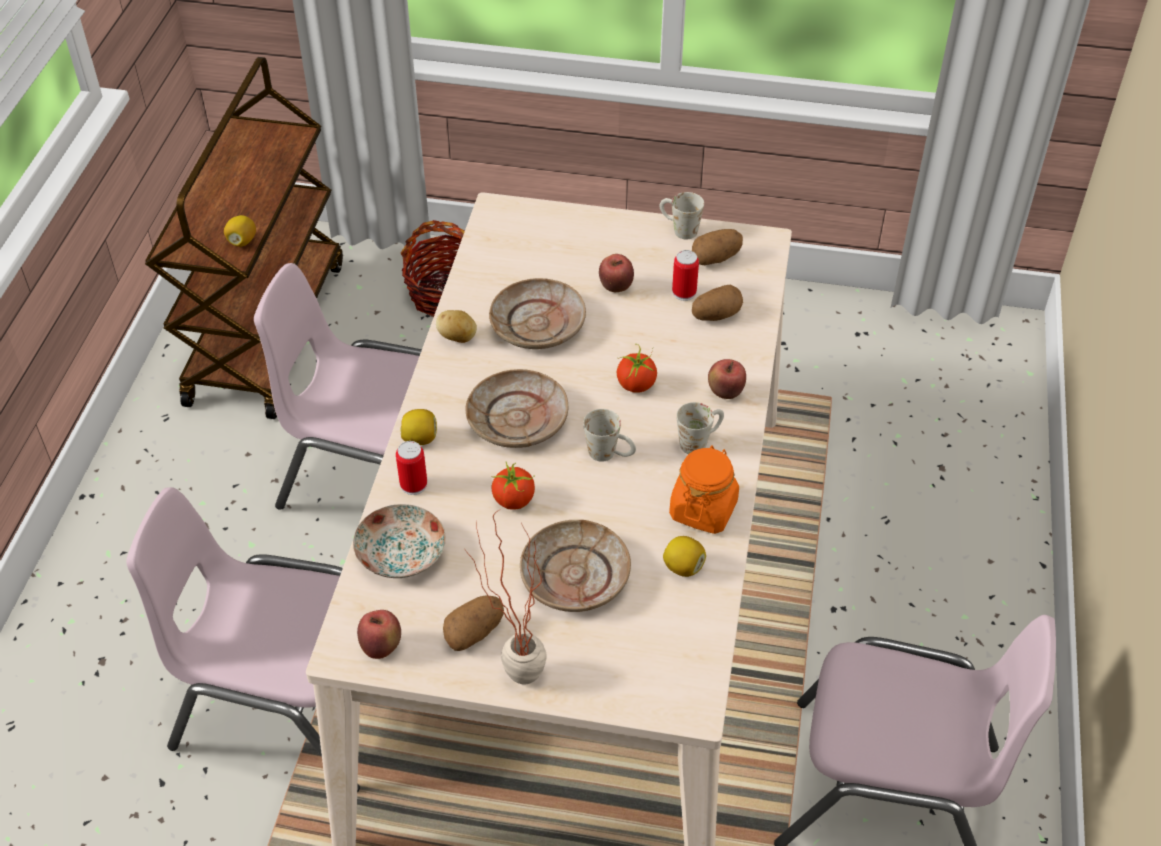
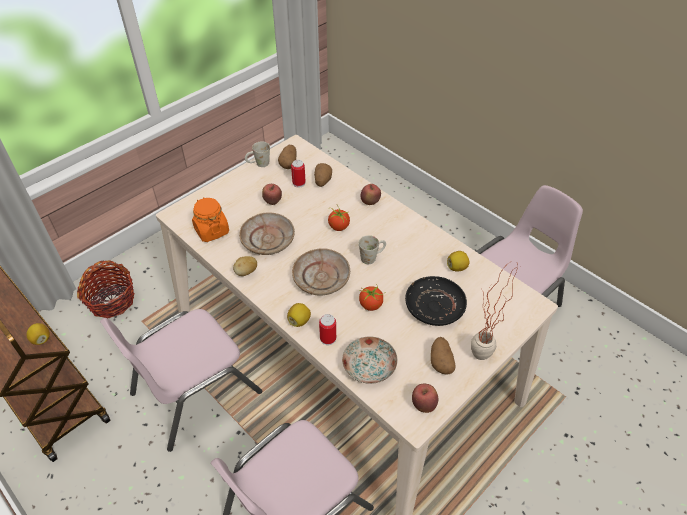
camera: 55 degrees left, 0 degrees up
beige plate [520,520,631,612] -> black plate [405,276,467,326]
orange jar [669,445,739,534] -> orange jar moved to [192,197,229,242]
white mug [677,402,724,454] -> none

